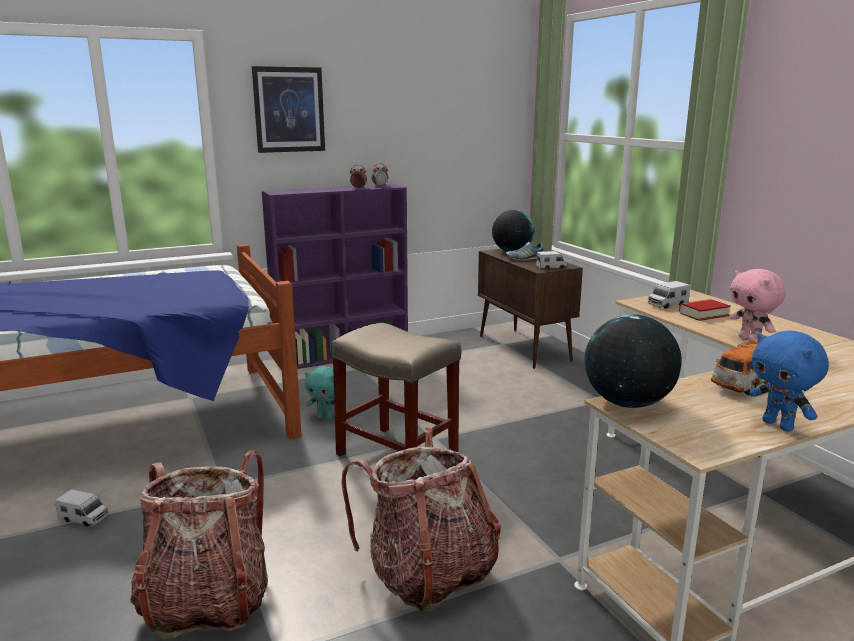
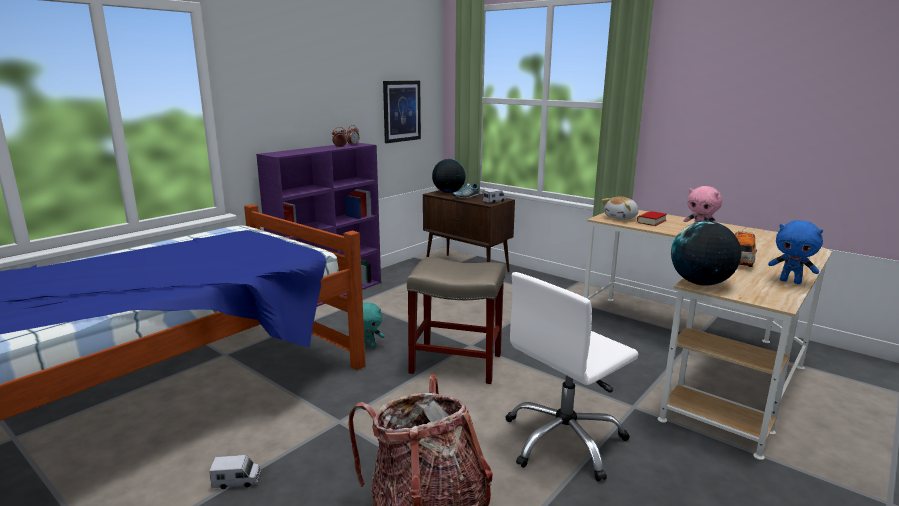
camera: 25 degrees left, 0 degrees up
picture [252,66,325,153] -> picture moved to [383,81,421,143]
backpack [341,428,501,612] -> white office chair [505,272,639,481]
toy truck [648,281,690,309] -> plush toy [602,197,639,220]

